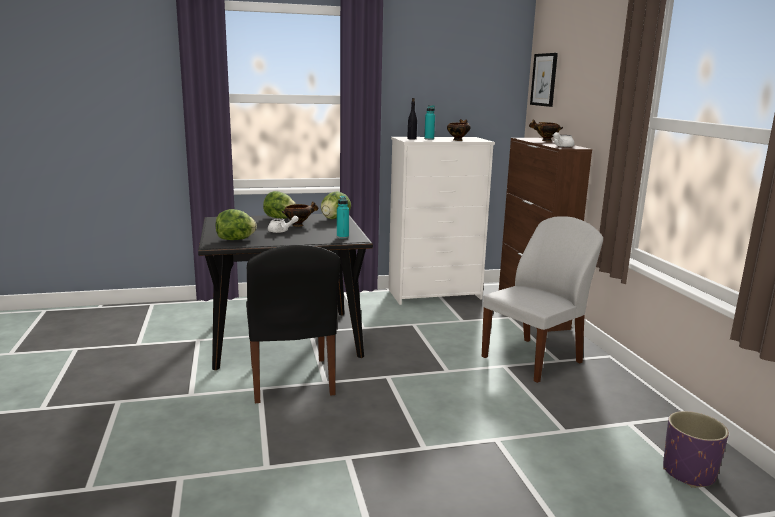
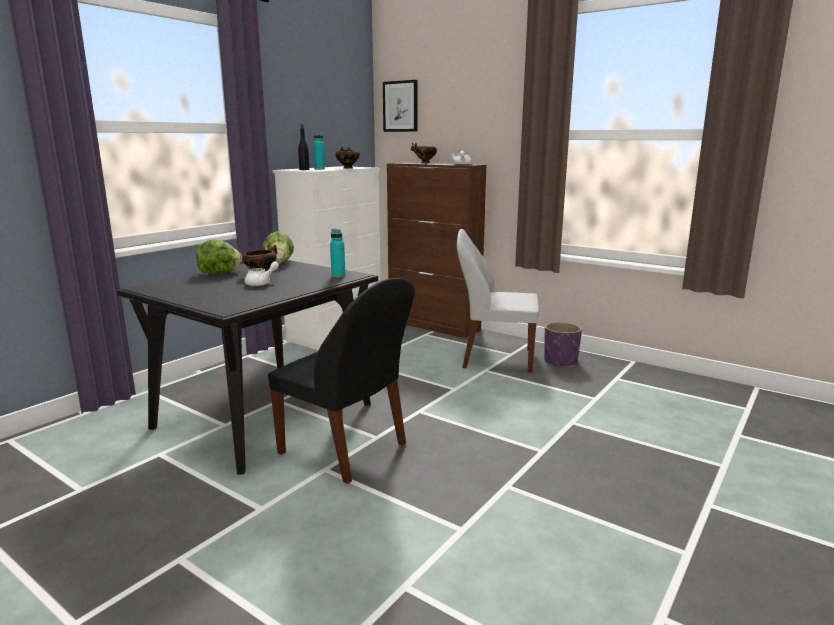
camera: 40 degrees left, 0 degrees up
lettuce [216,209,257,240] -> none
white chair [482,216,603,383] -> white chair turned 90 degrees counterclockwise [457,229,539,373]
purple planter [663,411,729,488] -> purple planter moved to [544,322,582,367]

